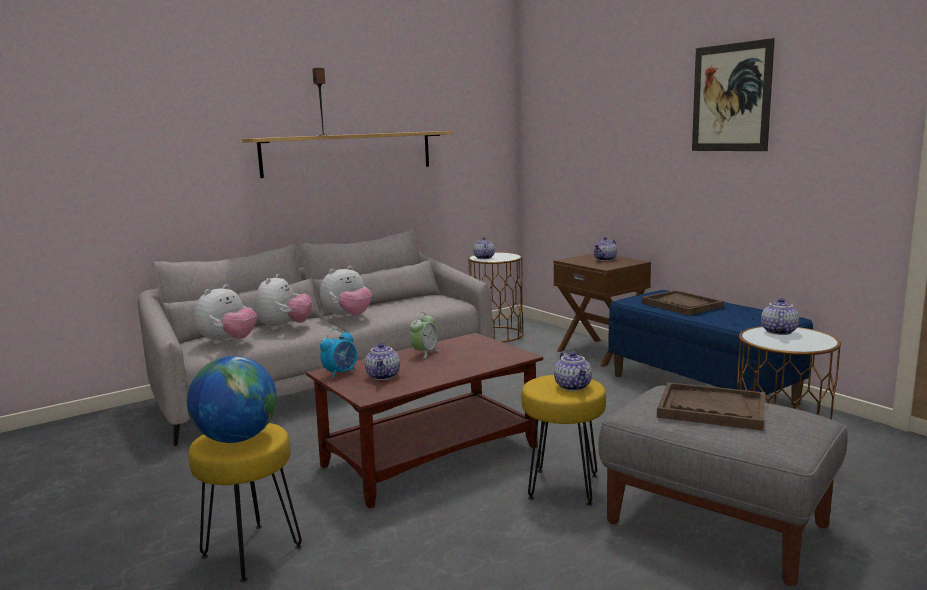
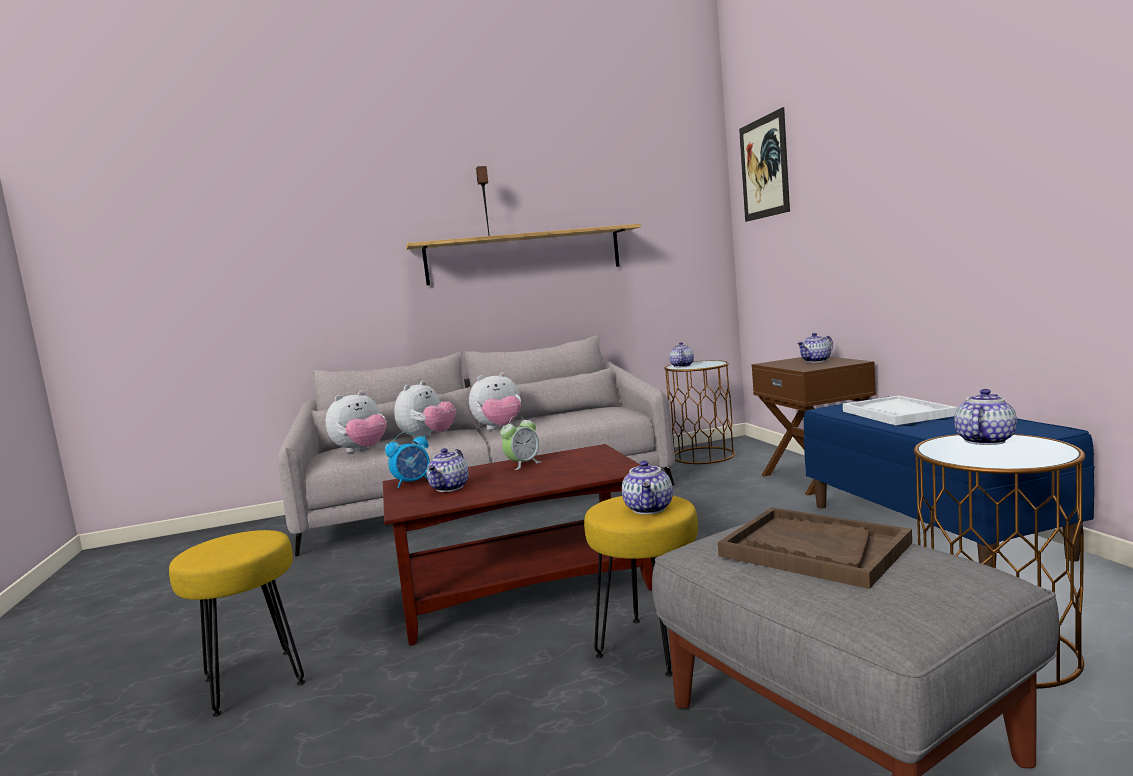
camera: 20 degrees right, 5 degrees down
globe [187,356,277,443] -> none
brown tray [641,290,724,315] -> white tray [843,395,957,425]
picture [692,38,775,151] -> picture moved to [739,107,790,222]

